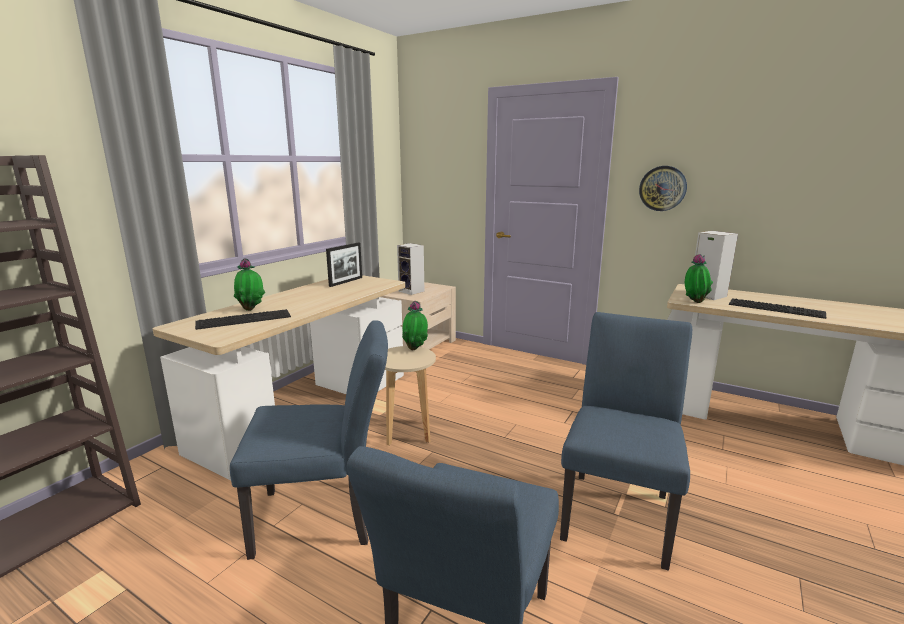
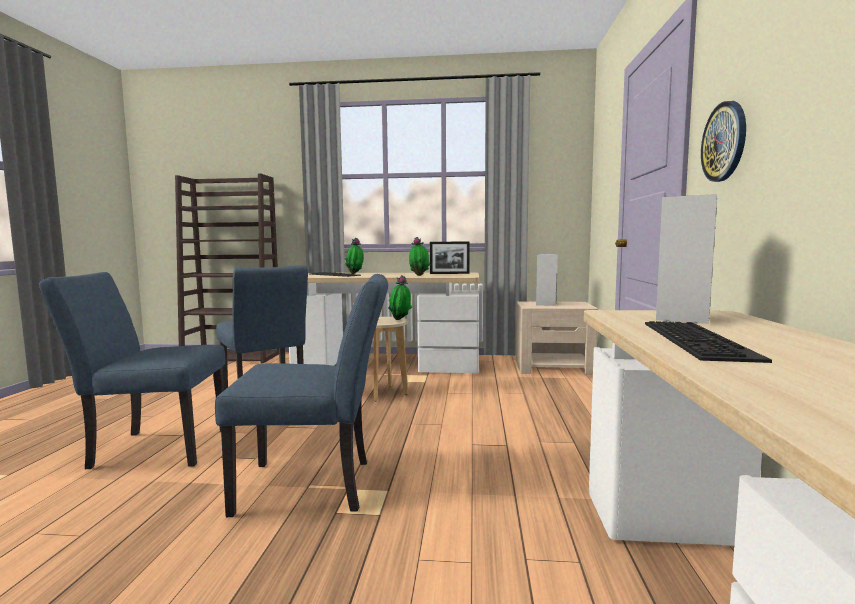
camera: 65 degrees right, 10 degrees down
potted plant [685,254,713,303] -> potted plant moved to [409,237,431,276]

